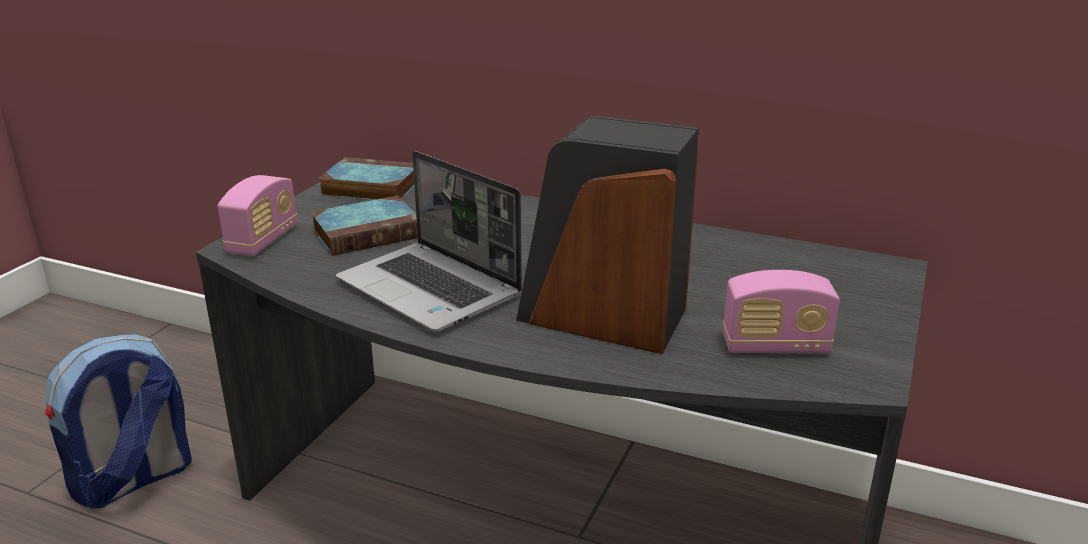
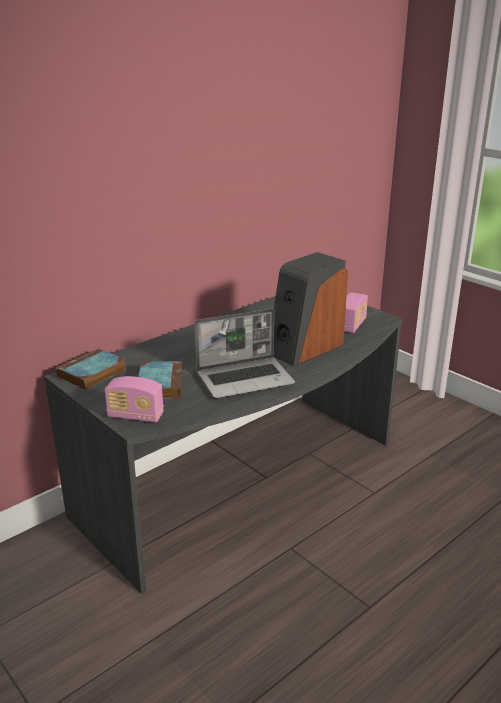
camera: 65 degrees left, 0 degrees up
backpack [45,334,192,509] -> none
radio [218,175,297,256] -> radio turned 150 degrees clockwise [105,376,164,422]

